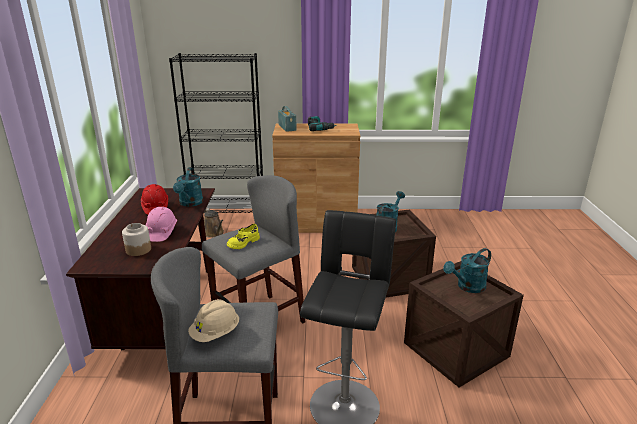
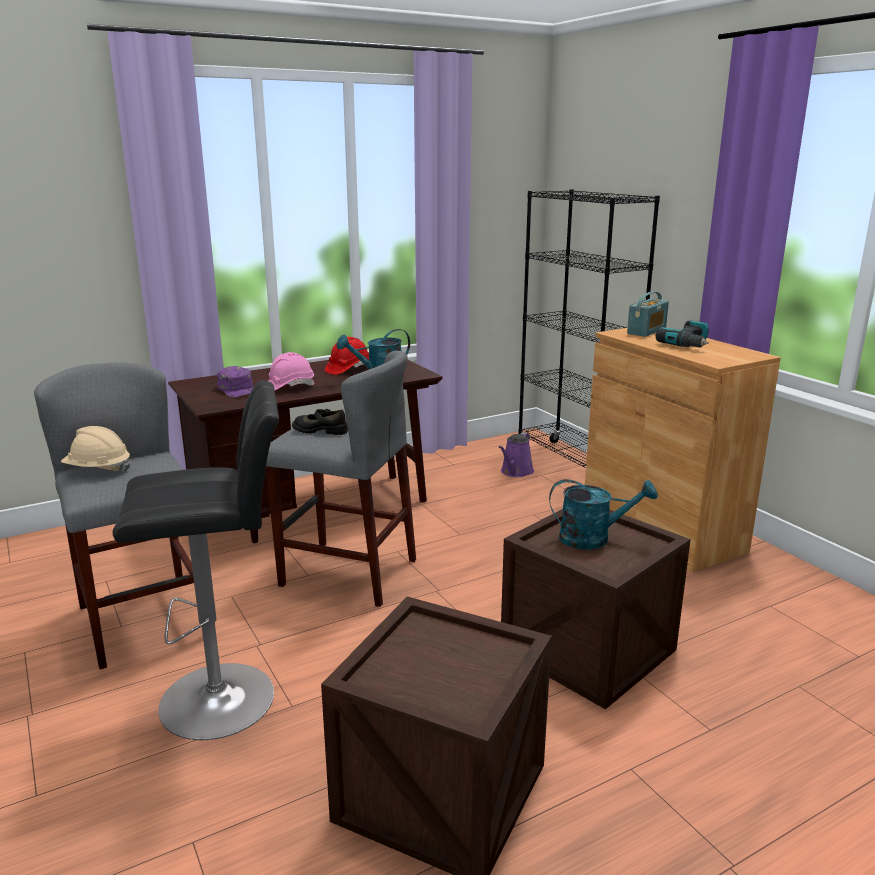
camera: 60 degrees right, 5 degrees down
jar [122,223,151,256] -> purple cap [217,366,253,397]
brown watering can [204,208,224,238] -> purple watering can [499,432,534,477]
yellow shoe [227,223,260,249] -> black shoe [292,409,348,435]
turquoise watering can [443,248,491,293] -> none

